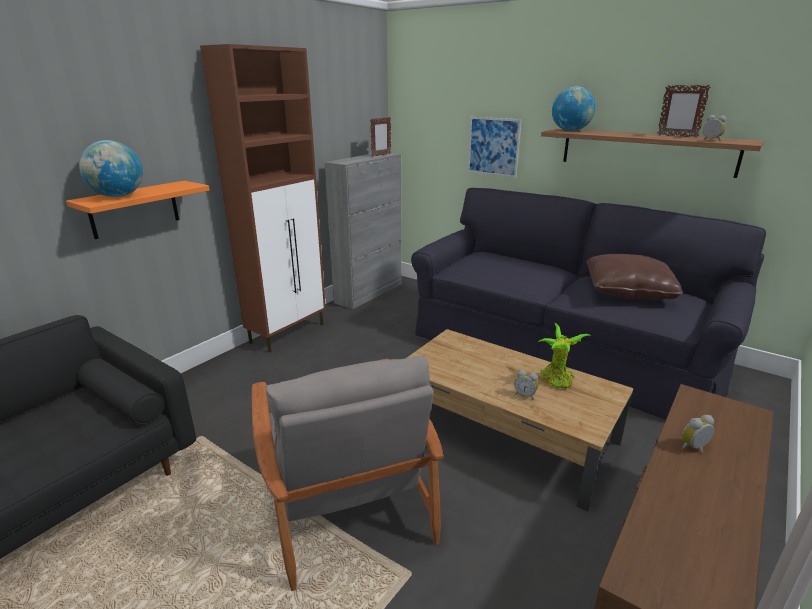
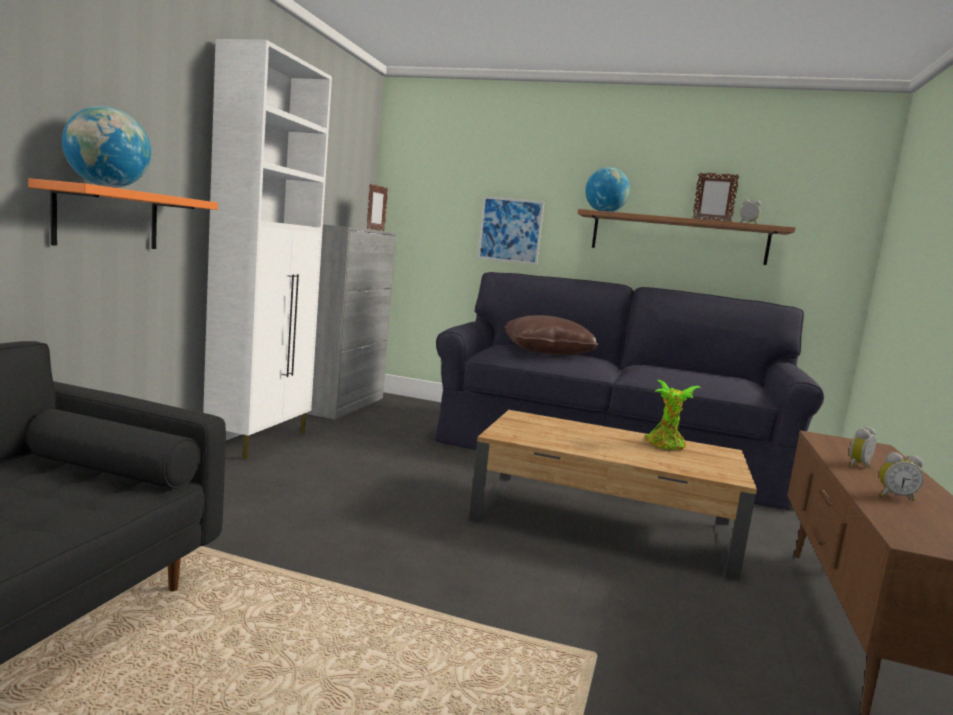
camera: 20 degrees left, 15 degrees down
brown cabinet [200,44,326,352] -> white cabinet [203,39,332,460]
grey armchair [251,356,444,591] -> none
alarm clock [514,370,538,400] -> alarm clock moved to [879,452,924,501]
brown pillow [586,254,683,300] -> brown pillow moved to [504,315,598,355]

